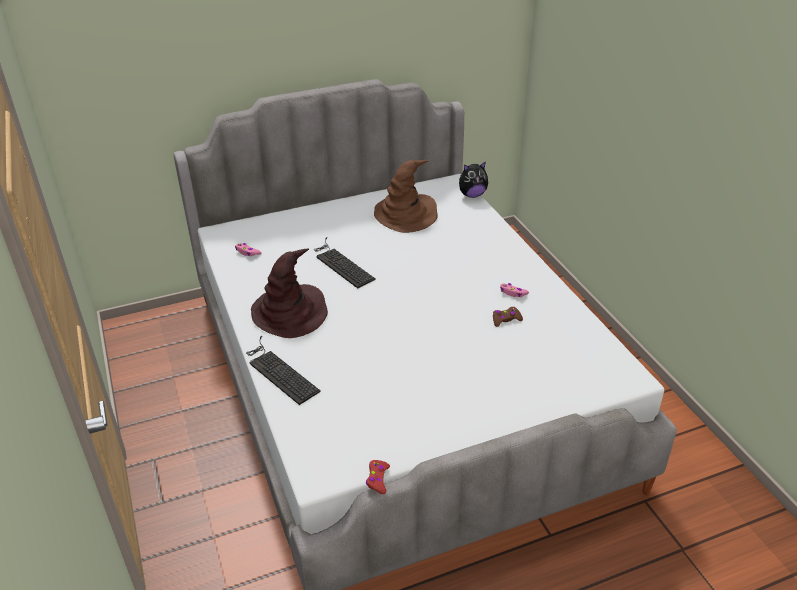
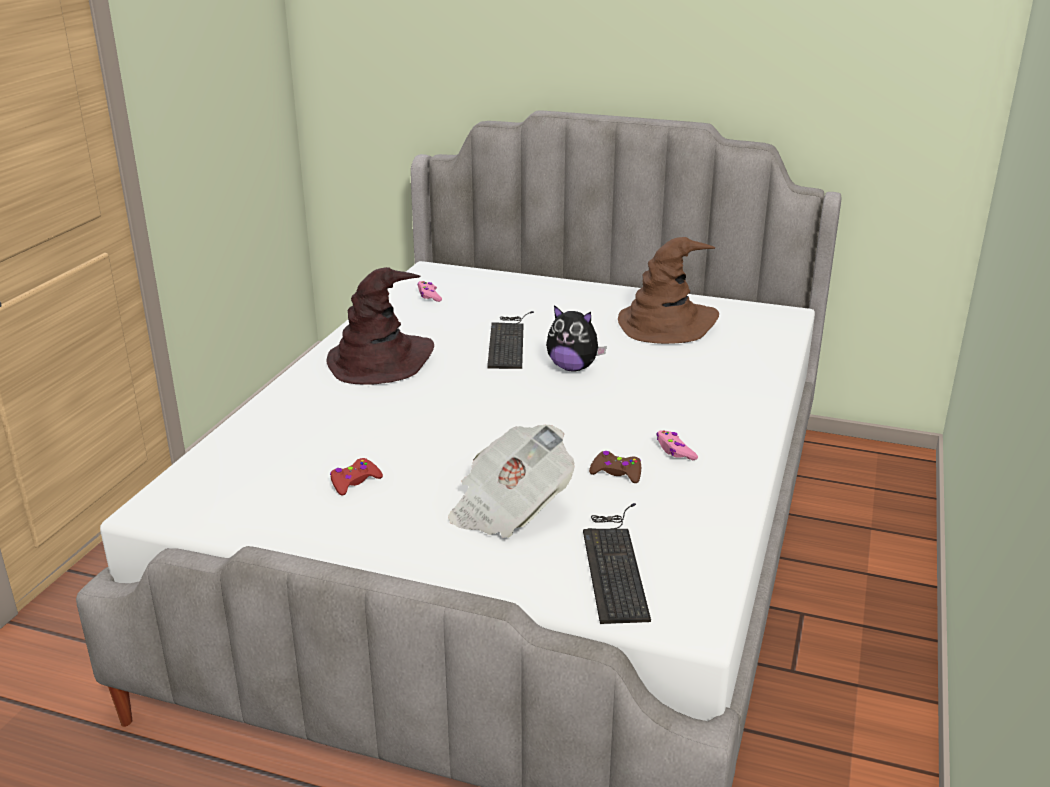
camera: 40 degrees right, 10 degrees down
keyboard [246,336,321,405] -> keyboard moved to [583,503,651,624]
red game controller [366,460,390,494] -> red game controller moved to [330,458,383,496]
plush toy [459,161,488,198] -> plush toy moved to [546,305,607,371]
none -> newspaper [448,425,575,538]

